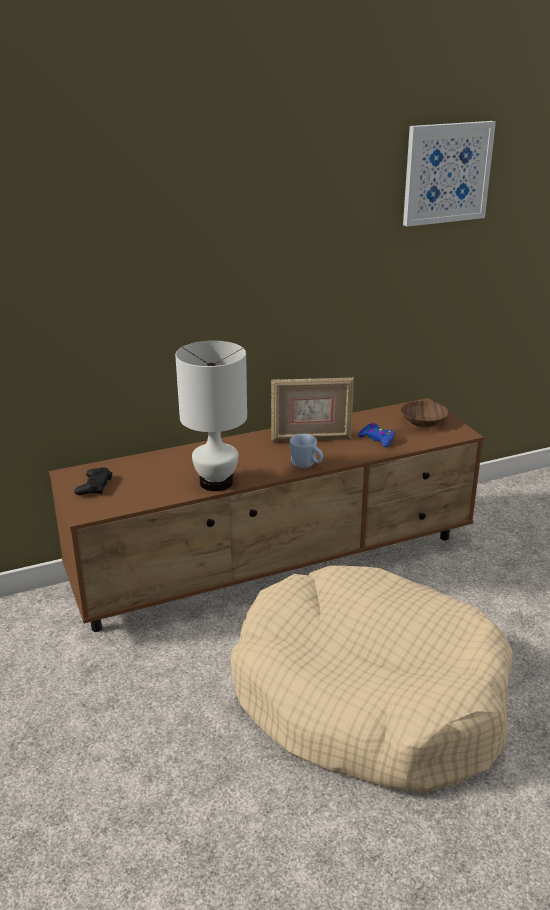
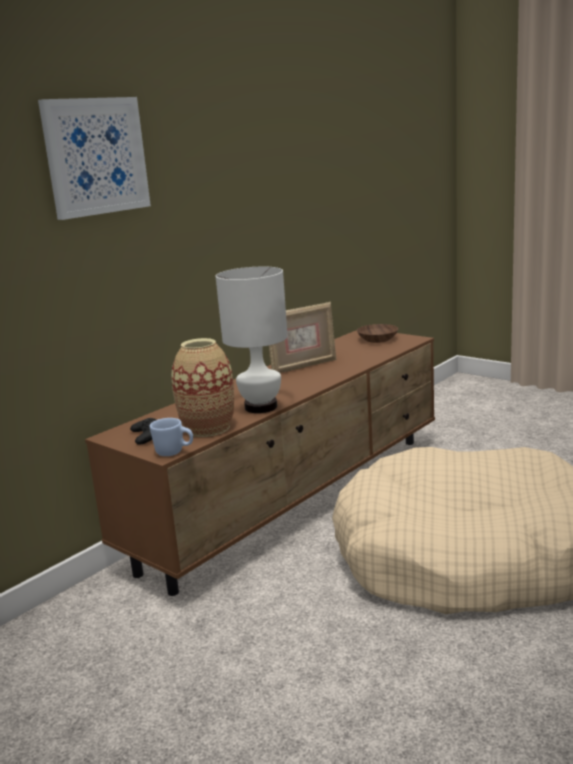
camera: 25 degrees left, 10 degrees down
blue mug [290,434,323,468] -> blue mug moved to [150,418,193,456]
blue game controller [358,423,395,447] -> none
picture [403,121,496,227] -> picture moved to [38,97,151,220]
none -> vase [171,338,234,437]

